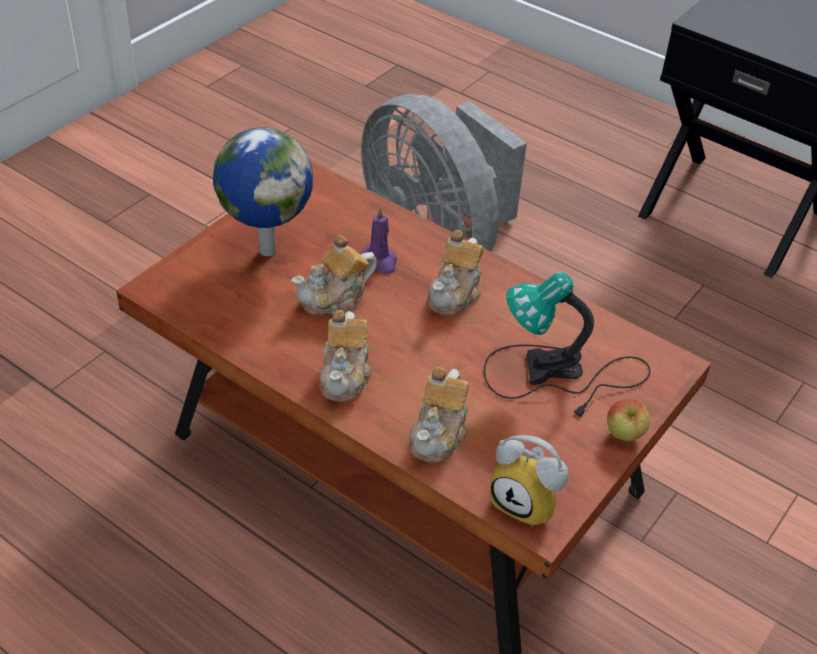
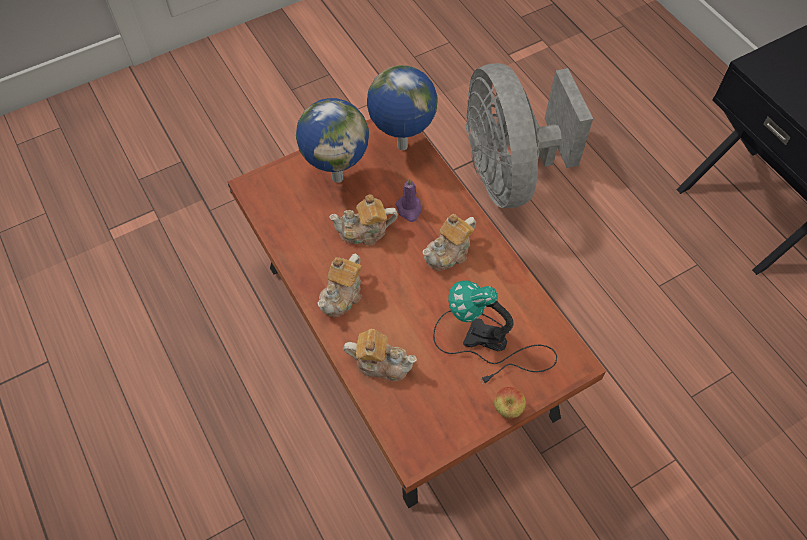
camera: 25 degrees right, 15 degrees up
teapot [409,368,469,463] -> teapot turned 120 degrees counterclockwise [343,329,417,381]
alarm clock [490,435,568,527] -> none
none -> globe [367,65,438,150]

